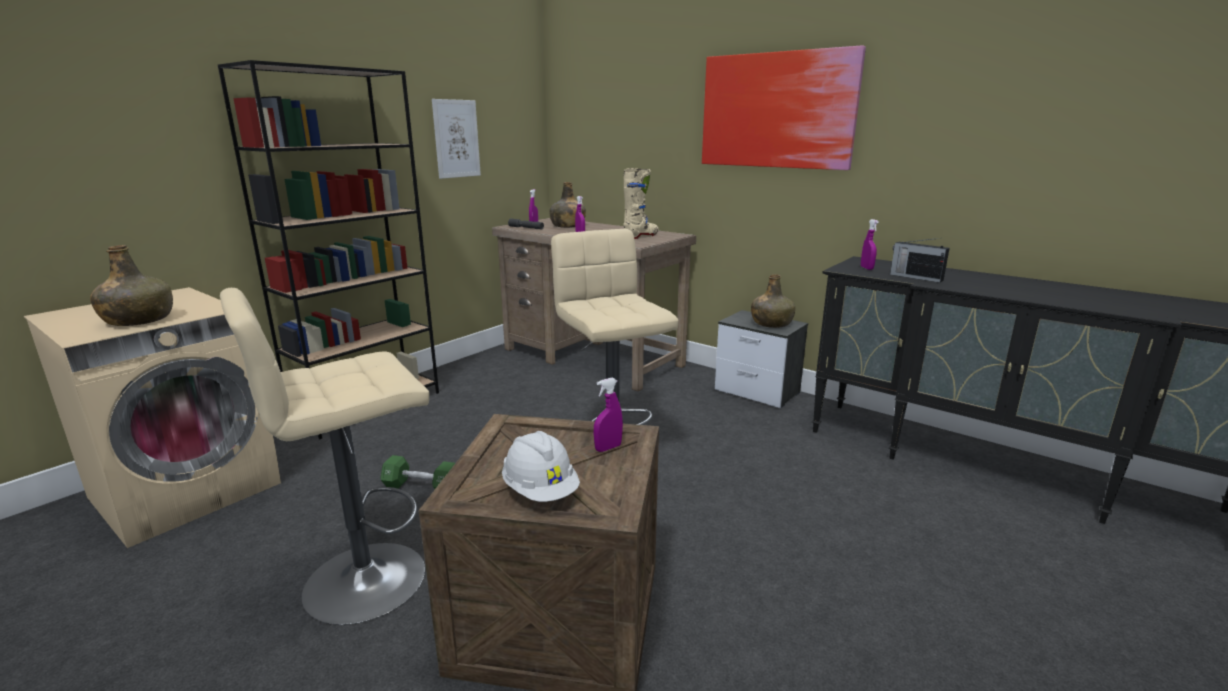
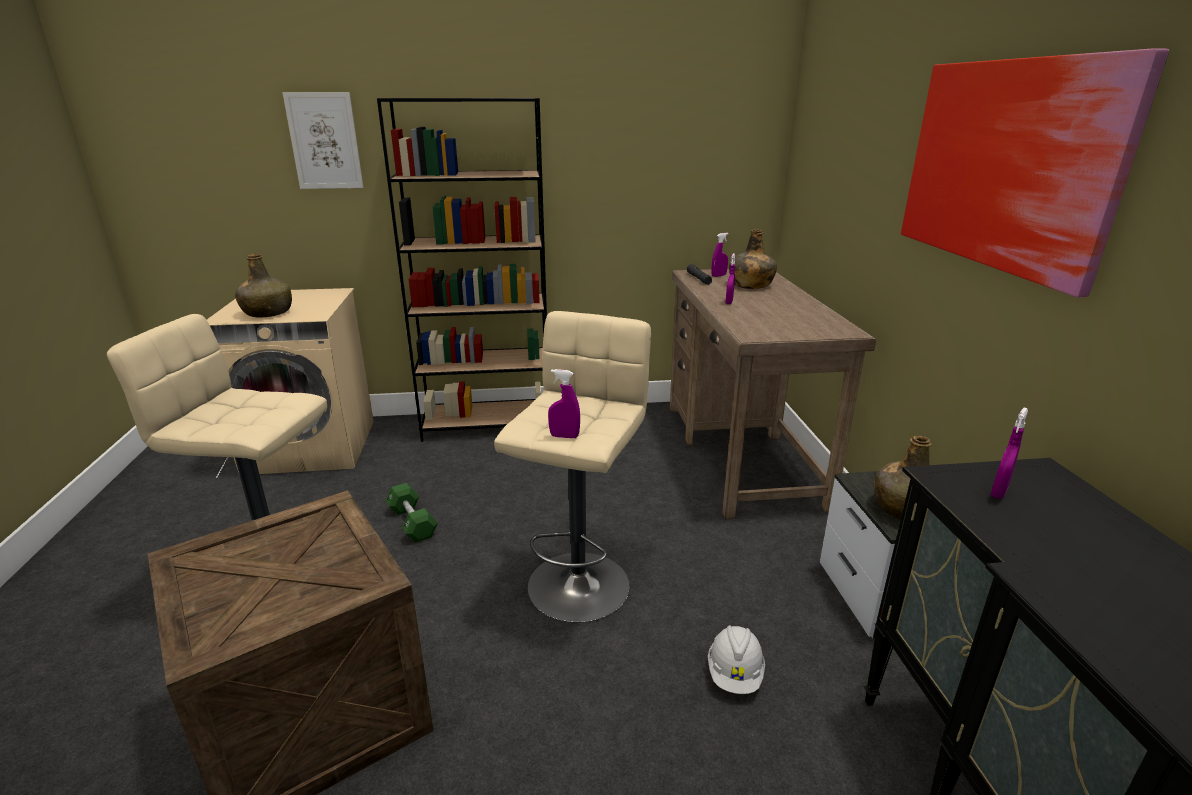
camera: 45 degrees right, 5 degrees up
picture [432,99,481,179] -> picture moved to [282,92,363,189]
white hard hat [502,431,580,502] -> white hard hat moved to [708,625,765,694]
purple spray bottle [594,378,623,452] -> purple spray bottle moved to [548,369,580,438]
beige boot [623,168,659,239] -> none
radio [890,238,950,283] -> none

